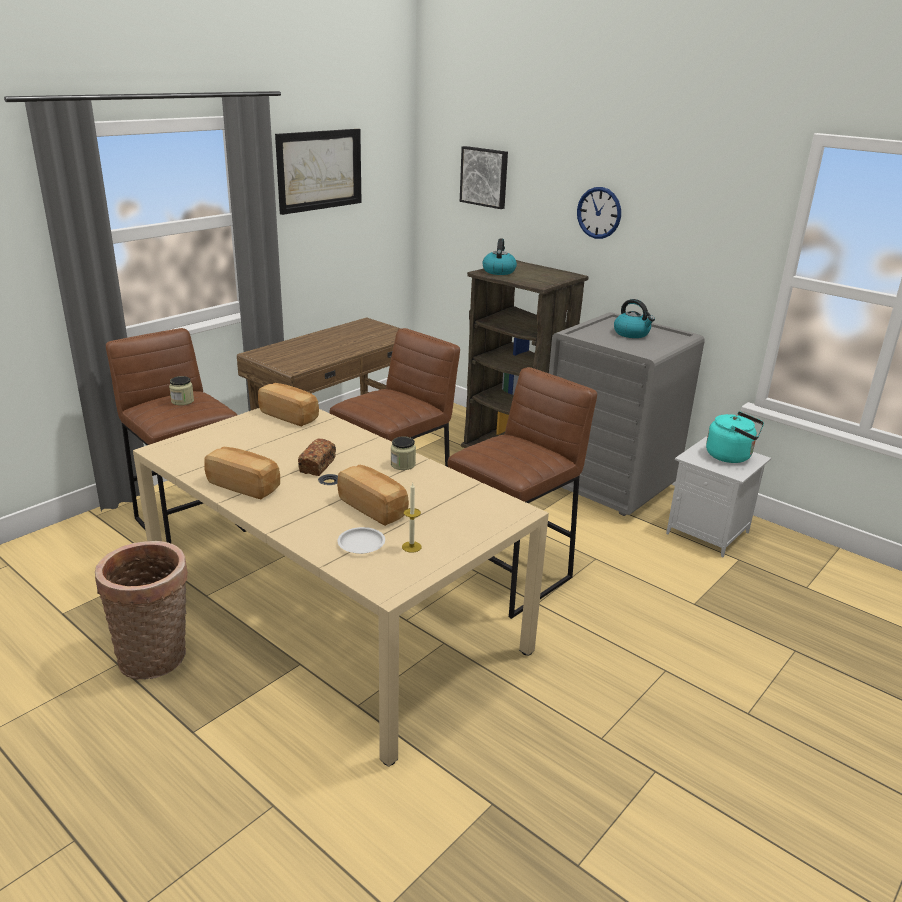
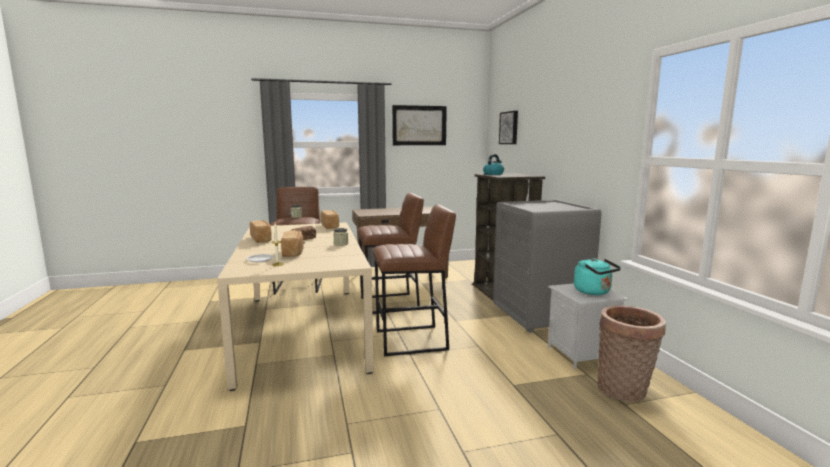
camera: 35 degrees right, 15 degrees down
basket [95,541,188,679] -> basket moved to [597,305,666,402]
wall clock [577,187,621,239] -> none
kettle [614,299,655,338] -> none

